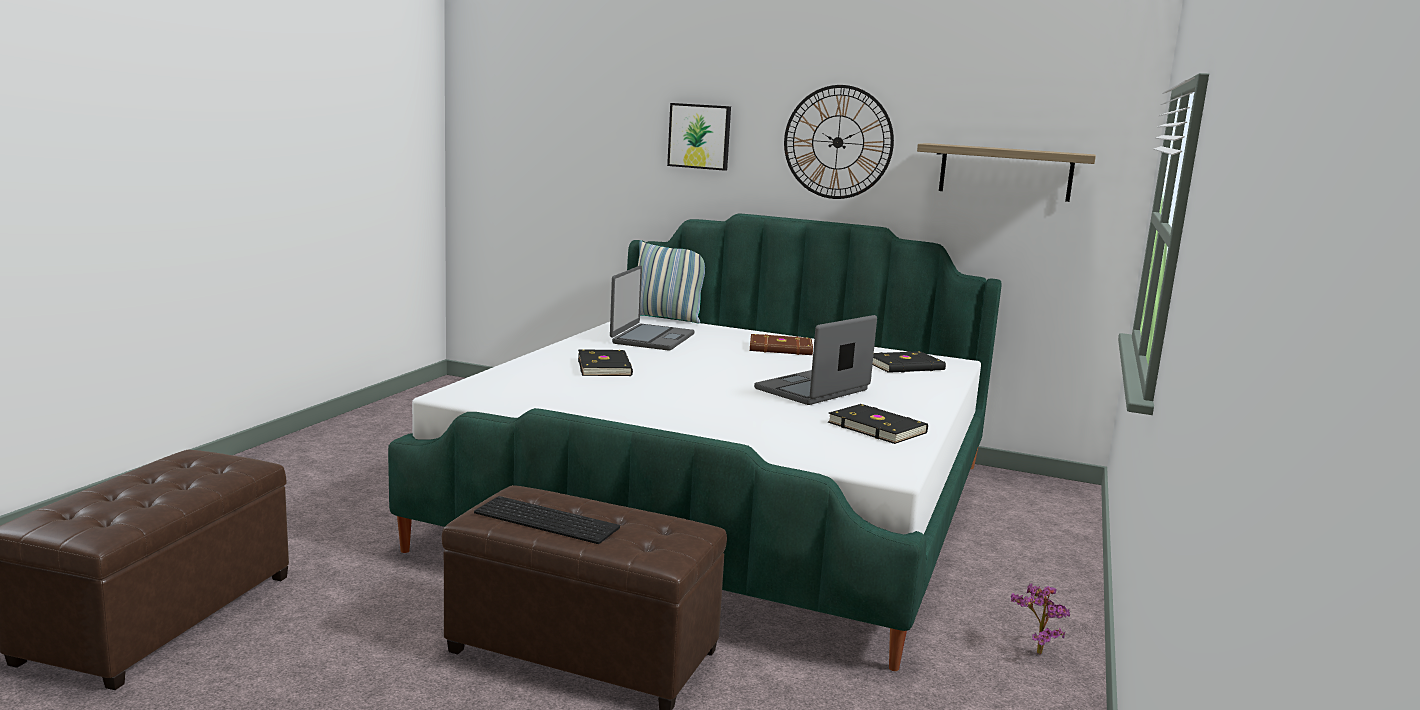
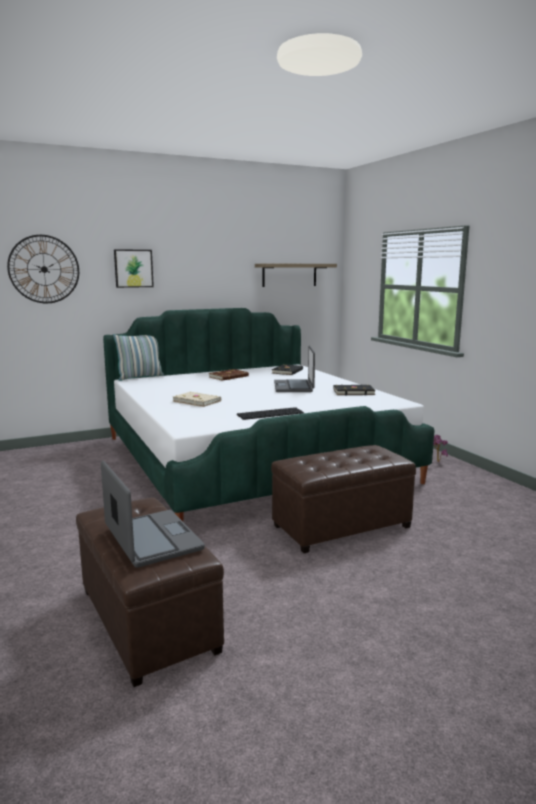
camera: 45 degrees left, 0 degrees up
keyboard [474,496,620,544] -> keyboard moved to [237,407,304,420]
black book [578,349,633,376] -> beige book [172,392,221,407]
laptop [610,265,695,351] -> laptop moved to [101,460,205,568]
wall clock [784,85,894,199] -> wall clock moved to [7,235,79,303]

